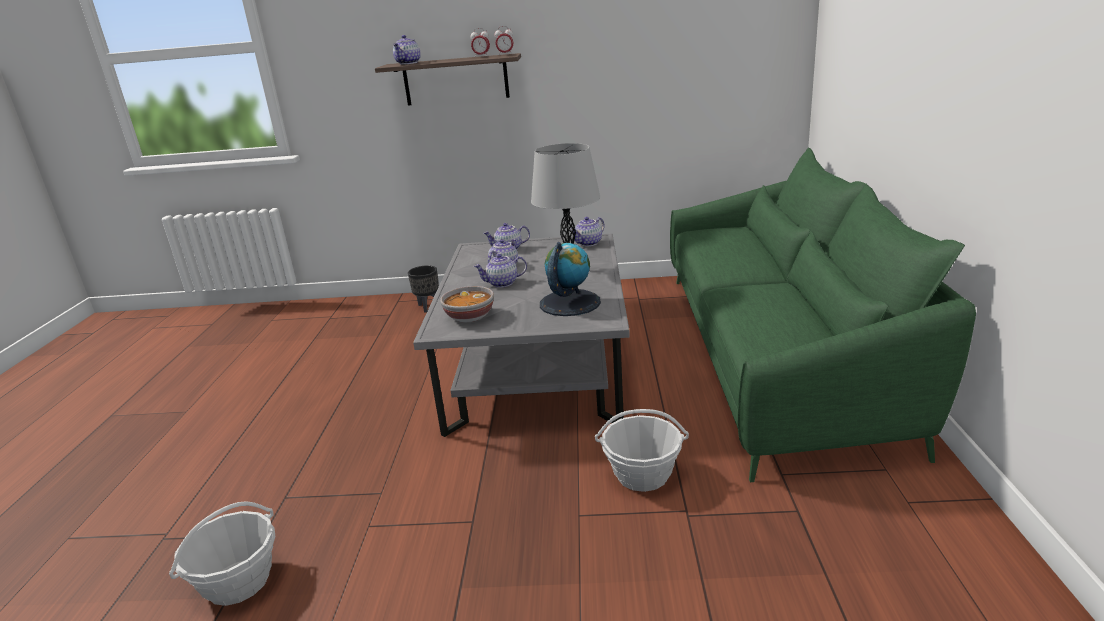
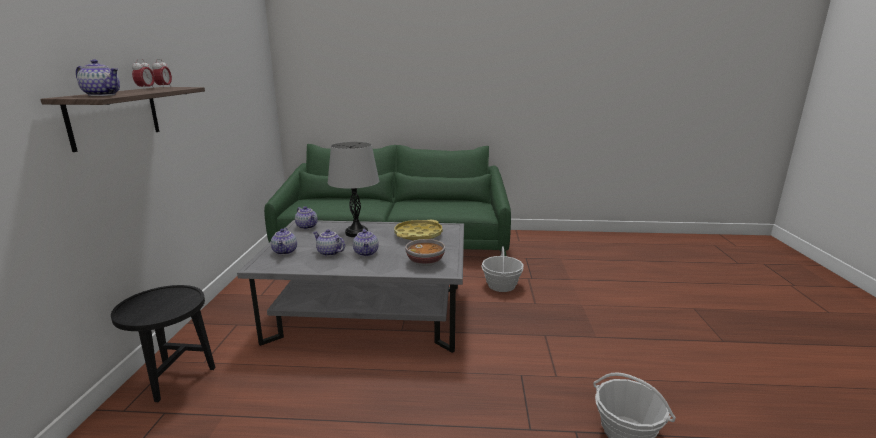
camera: 90 degrees left, 5 degrees down
black planter [408,265,439,313] -> black side table [111,285,215,402]
globe [540,242,601,316] -> yellow tray [394,220,442,241]

